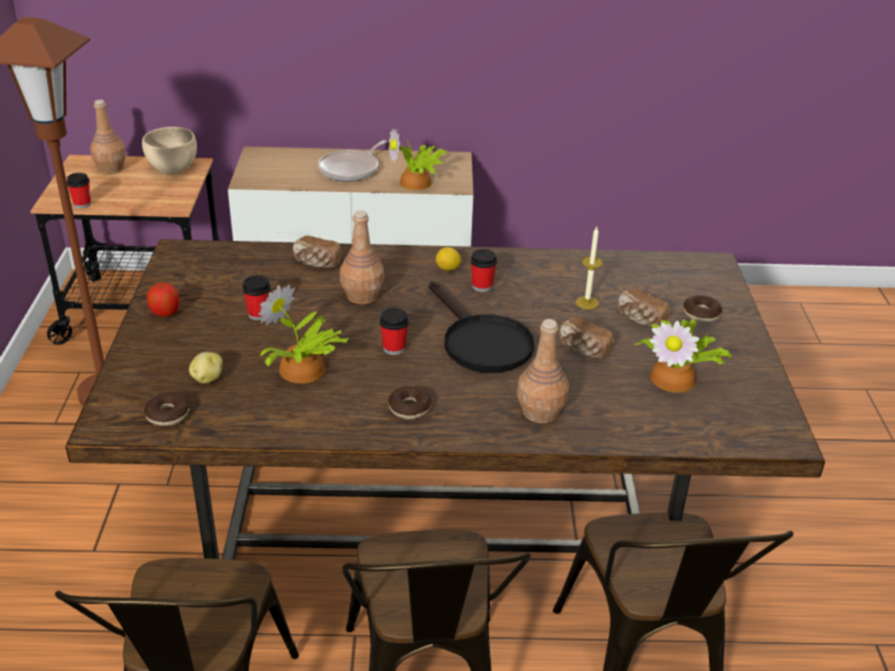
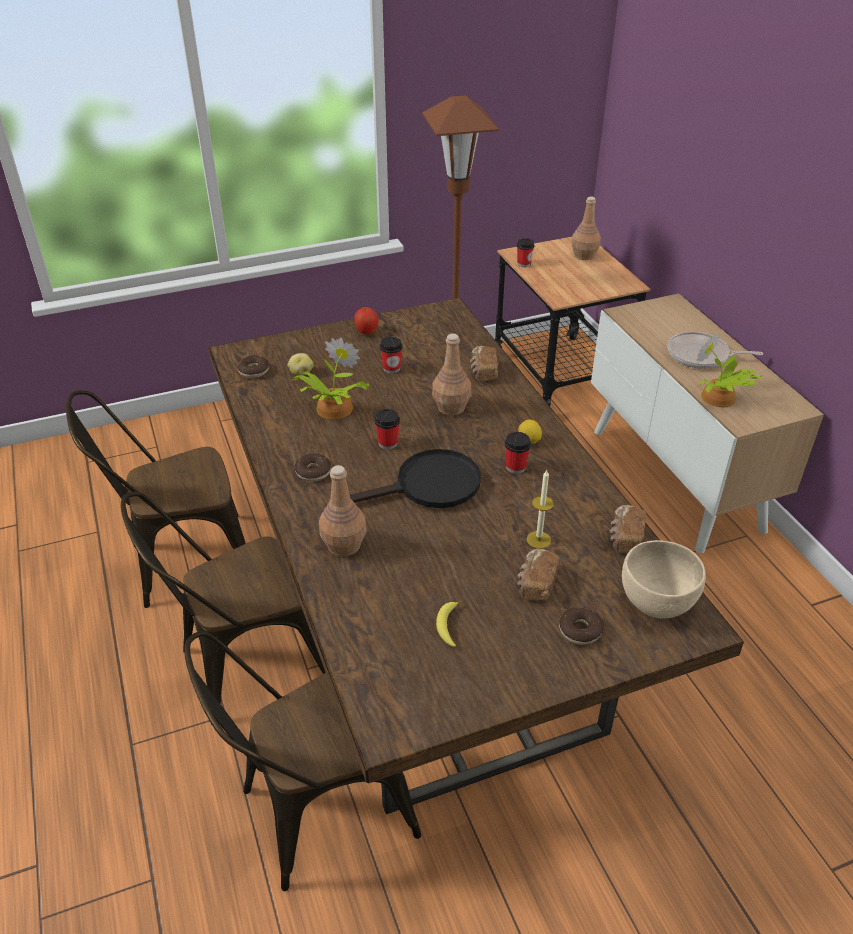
camera: 70 degrees right, 5 degrees up
beige bowl [142,127,197,174] -> beige bowl moved to [622,540,706,619]
black frying pan [429,281,535,373] -> black frying pan turned 150 degrees counterclockwise [350,449,481,508]
bread [559,317,614,359] -> bread moved to [610,505,647,553]
potted plant [633,319,732,392] -> banana [436,601,461,647]

